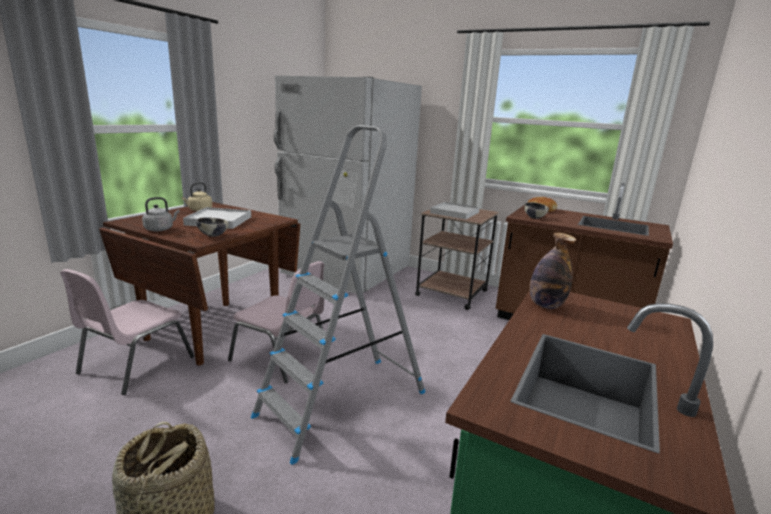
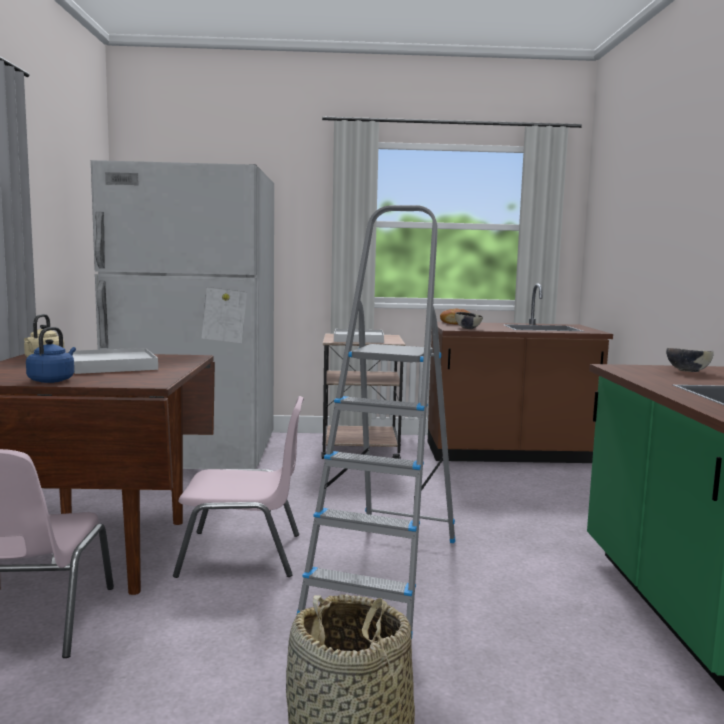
camera: 30 degrees left, 10 degrees down
grey kettle [142,197,180,231] -> blue kettle [26,327,76,383]
bowl [196,217,229,237] -> bowl moved to [666,348,714,372]
bottle [530,232,576,309] -> none

